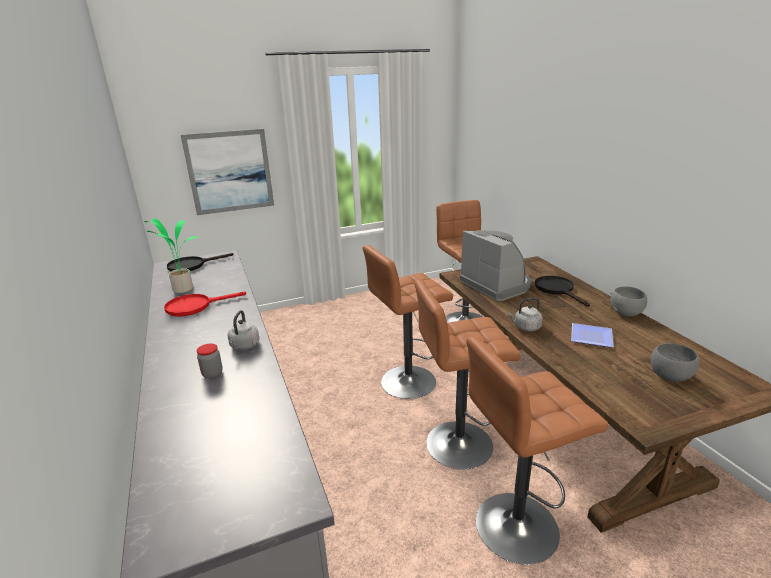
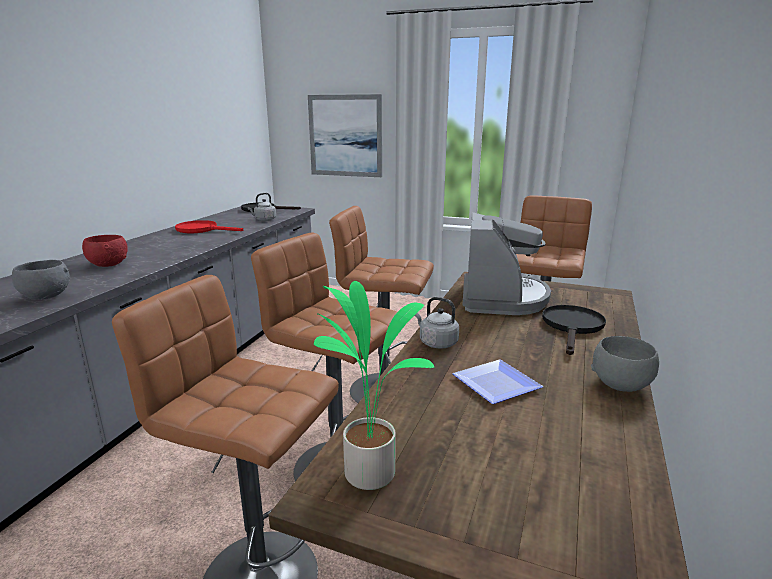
camera: 40 degrees right, 5 degrees down
potted plant [144,218,199,293] -> potted plant moved to [314,281,434,490]
jar [197,344,223,378] -> red bowl [82,235,128,267]
grey kettle [228,310,259,350] -> grey kettle moved to [248,193,276,221]
grey bowl [651,343,700,382] -> grey bowl moved to [12,260,70,300]

